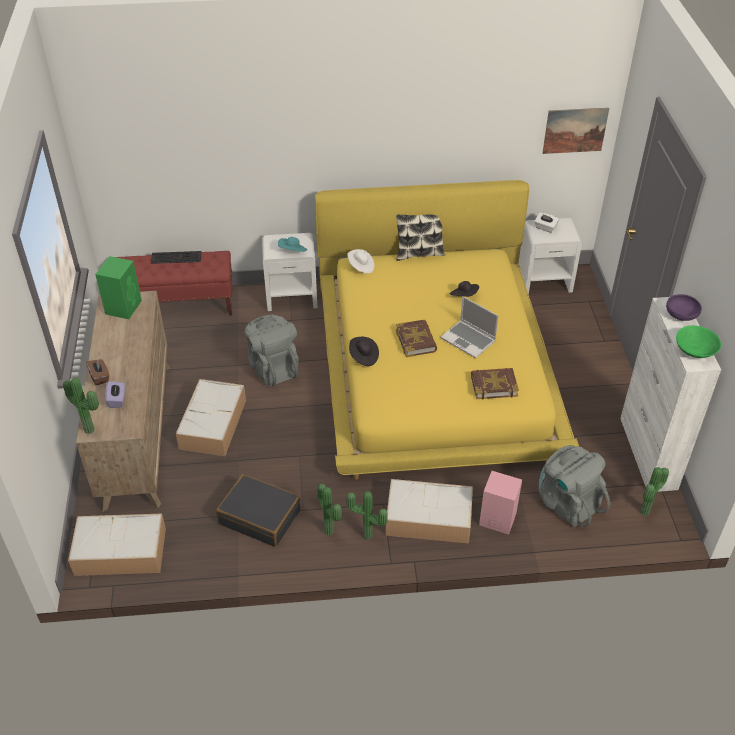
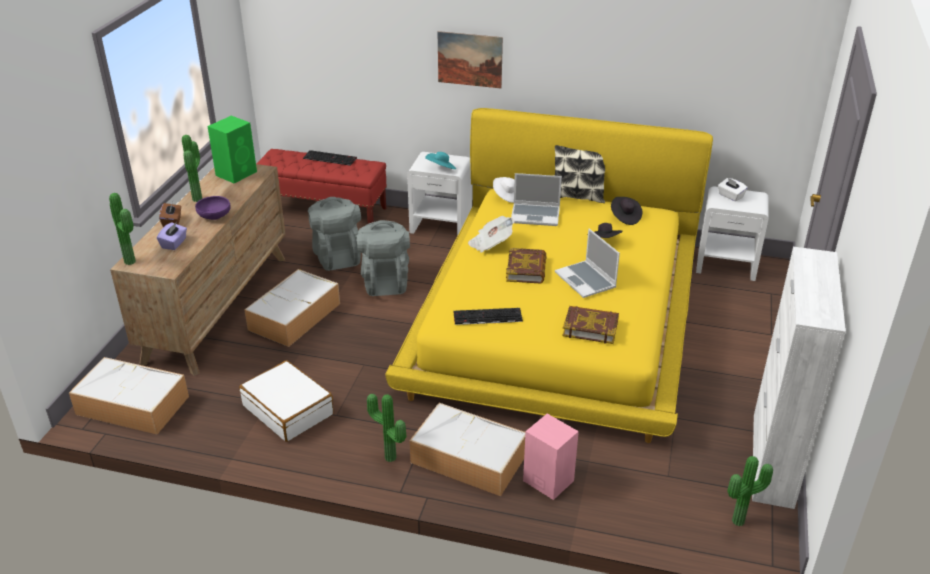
camera: 20 degrees right, 10 degrees down
black suitcase [216,474,301,547] -> white suitcase [239,360,334,442]
potted plant [318,484,342,536] -> potted plant moved to [182,135,202,202]
black hat [349,337,379,366] -> black hat moved to [611,197,642,225]
grey backpack [539,445,610,527] -> grey backpack moved to [308,197,361,271]
picture [543,108,609,154] -> picture moved to [438,31,503,88]
purple bowl [666,294,702,321] -> purple bowl moved to [195,196,231,220]
green bowl [676,325,721,358] -> none
none -> keyboard [453,308,523,325]
none -> newspaper [468,216,515,253]
none -> laptop [511,173,562,226]

